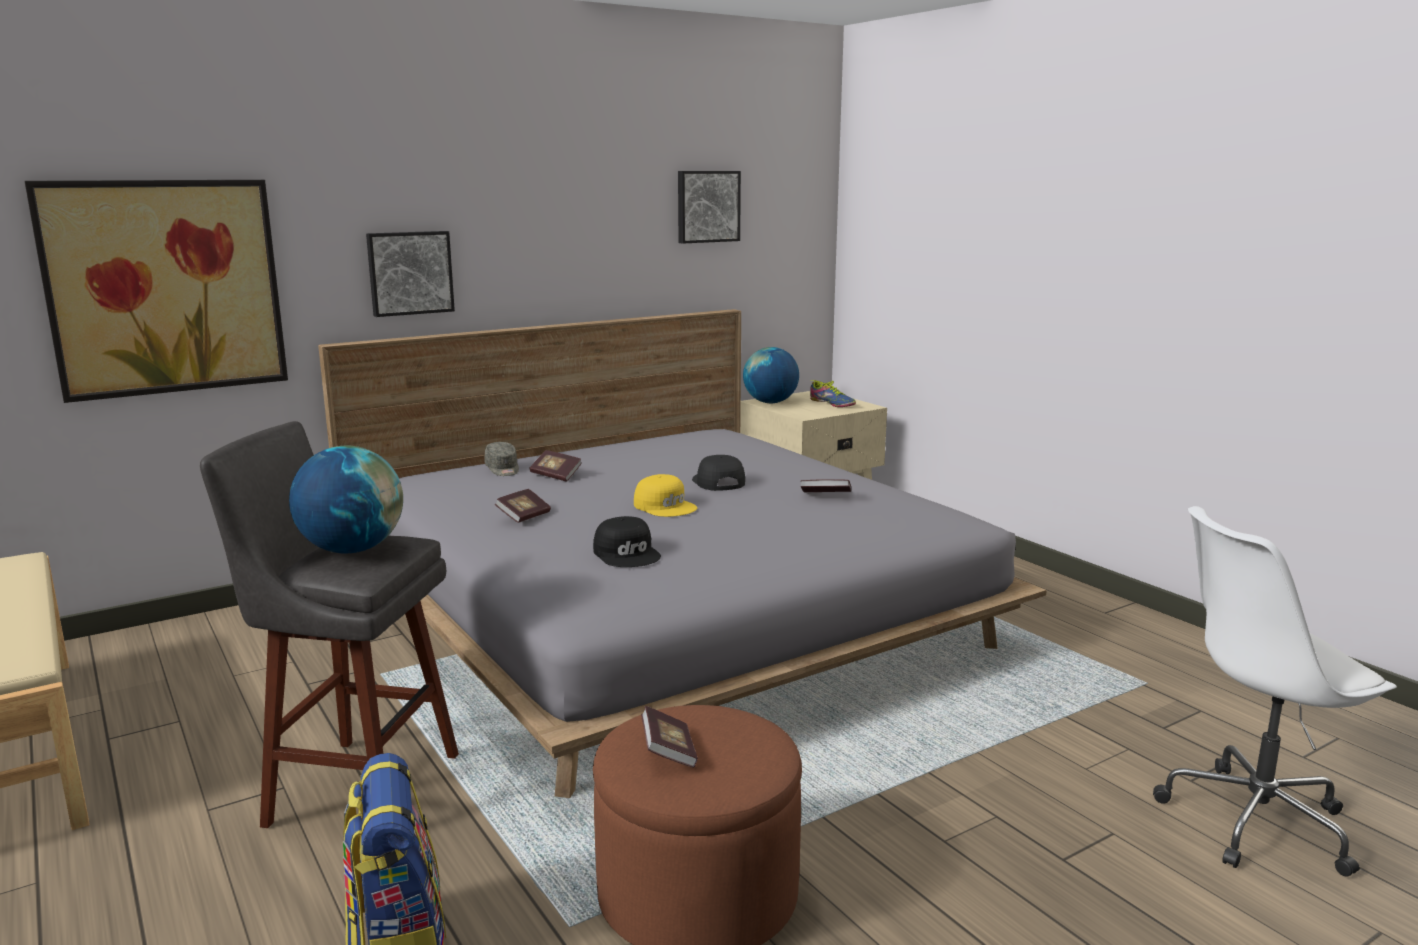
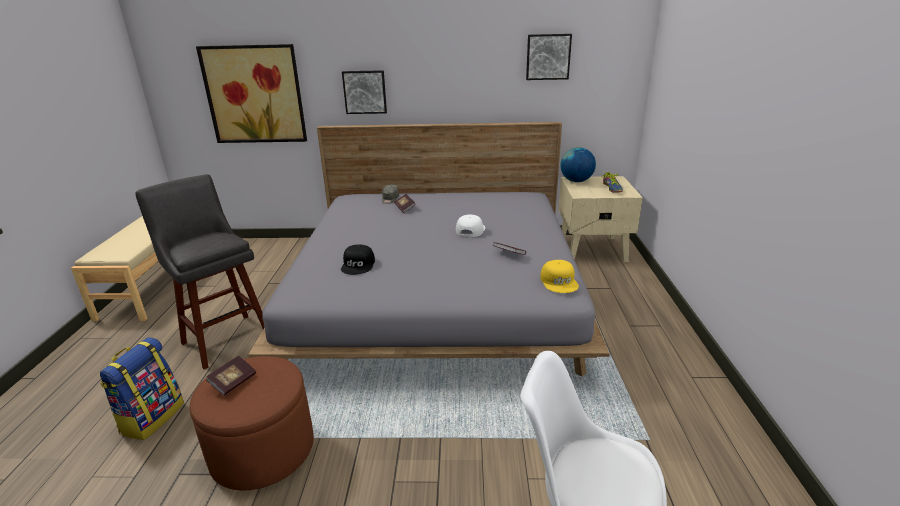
camera: 35 degrees right, 10 degrees up
globe [289,446,403,553] -> none
book [495,489,551,523] -> none
yellow cap [634,474,697,517] -> yellow cap moved to [540,260,579,293]
black cap [692,455,745,491] -> white cap [456,215,486,237]

